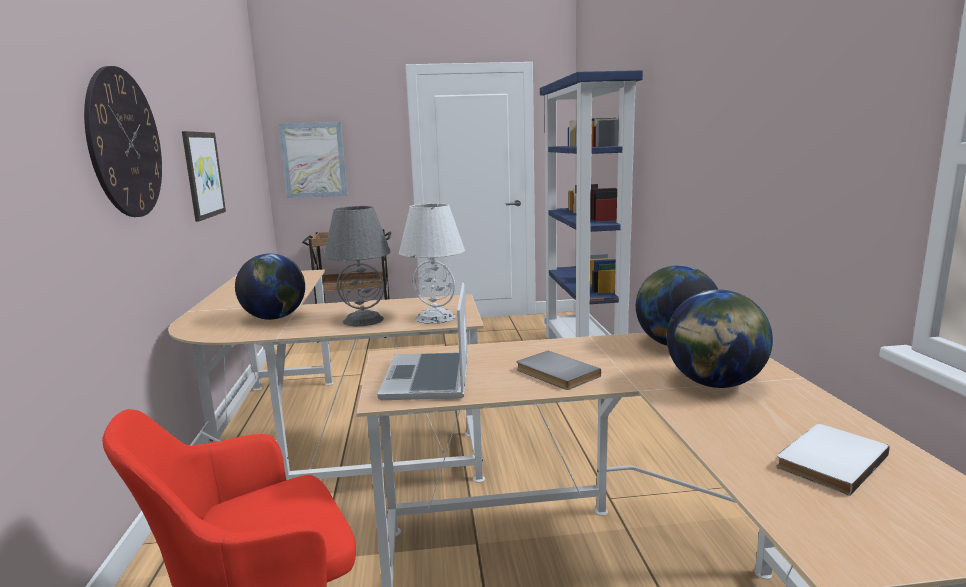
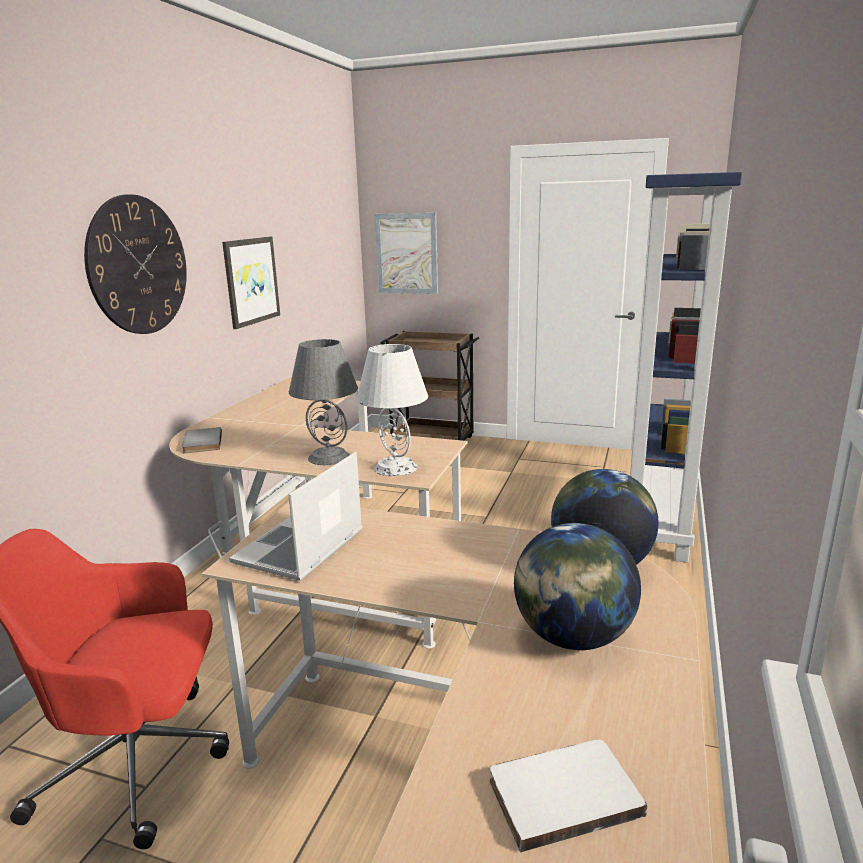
camera: 25 degrees right, 5 degrees up
globe [235,254,305,320] -> none
grey book [517,351,601,390] -> grey book moved to [182,427,222,454]

